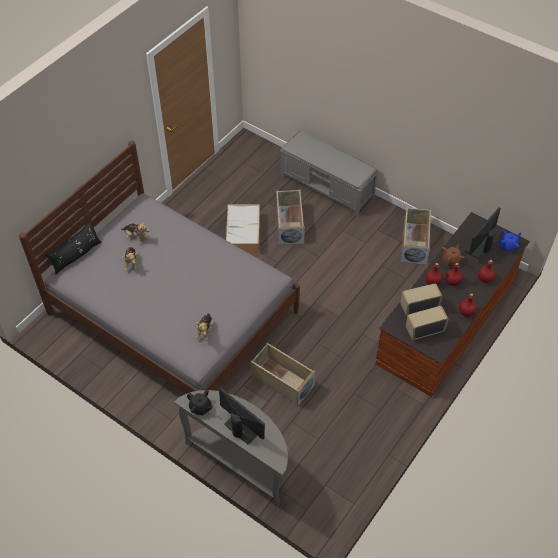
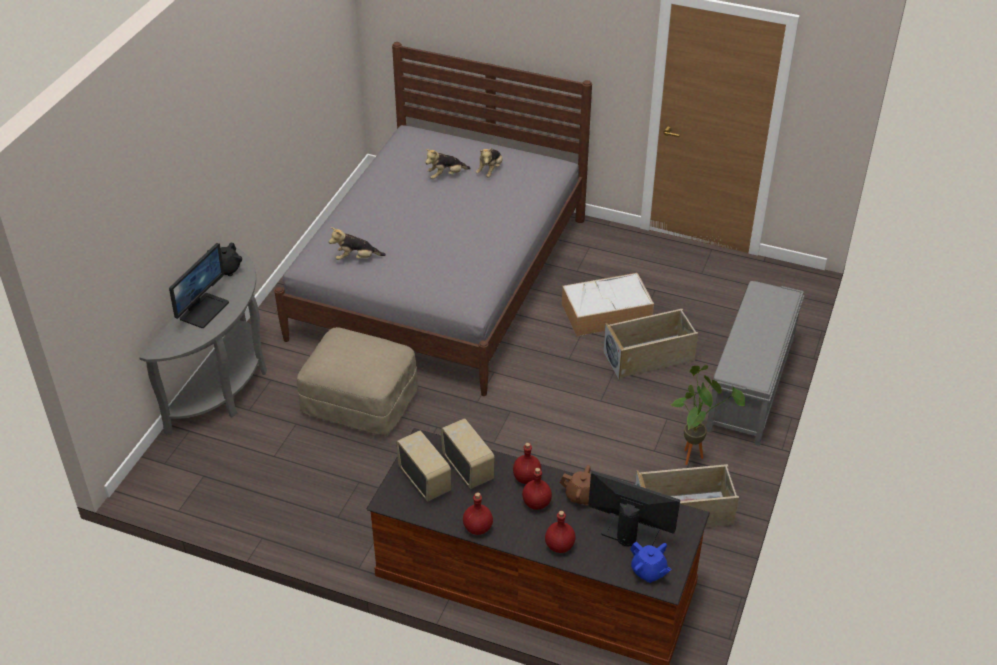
camera: 75 degrees right, 10 degrees down
black pillow [44,222,101,275] -> none
beige storage box [250,343,316,406] -> beige ottoman [297,327,418,436]
none -> potted plant [670,365,745,465]

